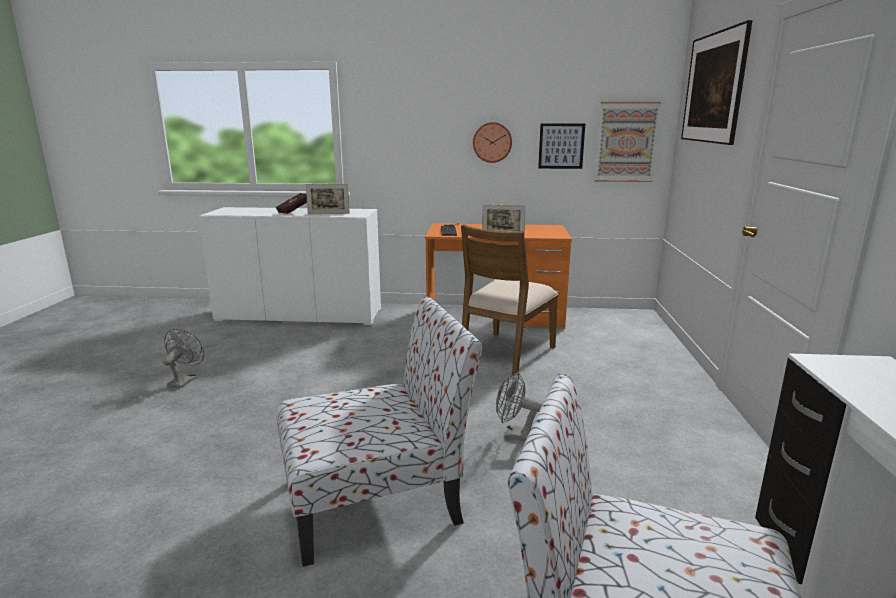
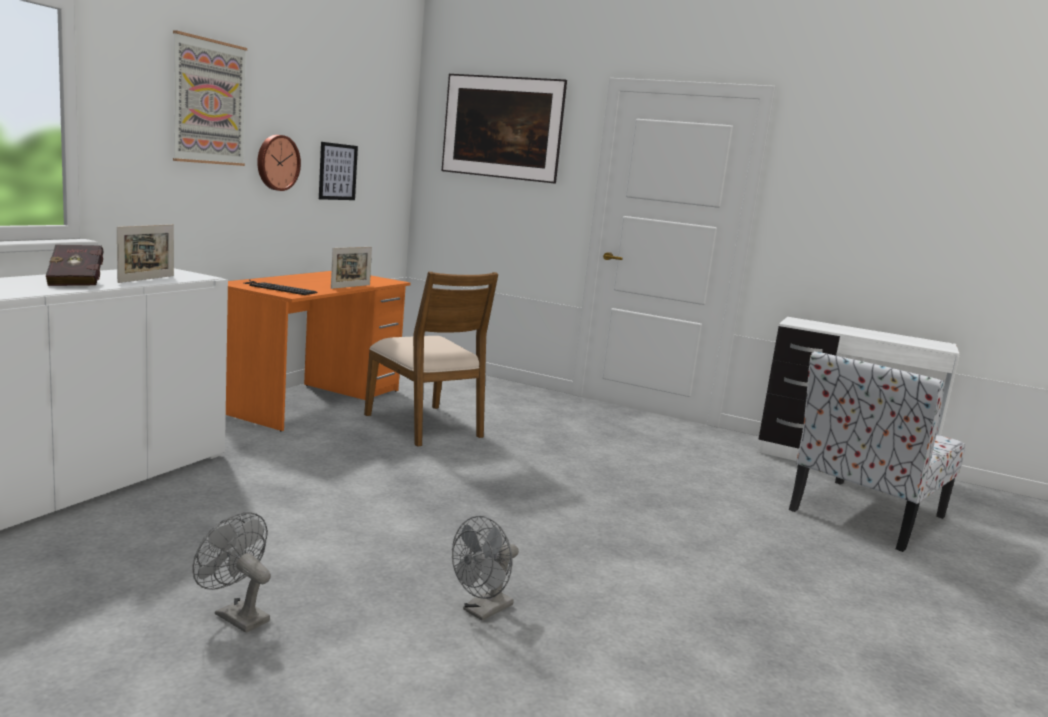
camera: 70 degrees left, 5 degrees down
chair [276,297,482,567] -> none
grey fan [496,372,543,441] -> grey fan moved to [452,516,519,621]
picture [595,102,661,182] -> picture moved to [173,30,247,166]

